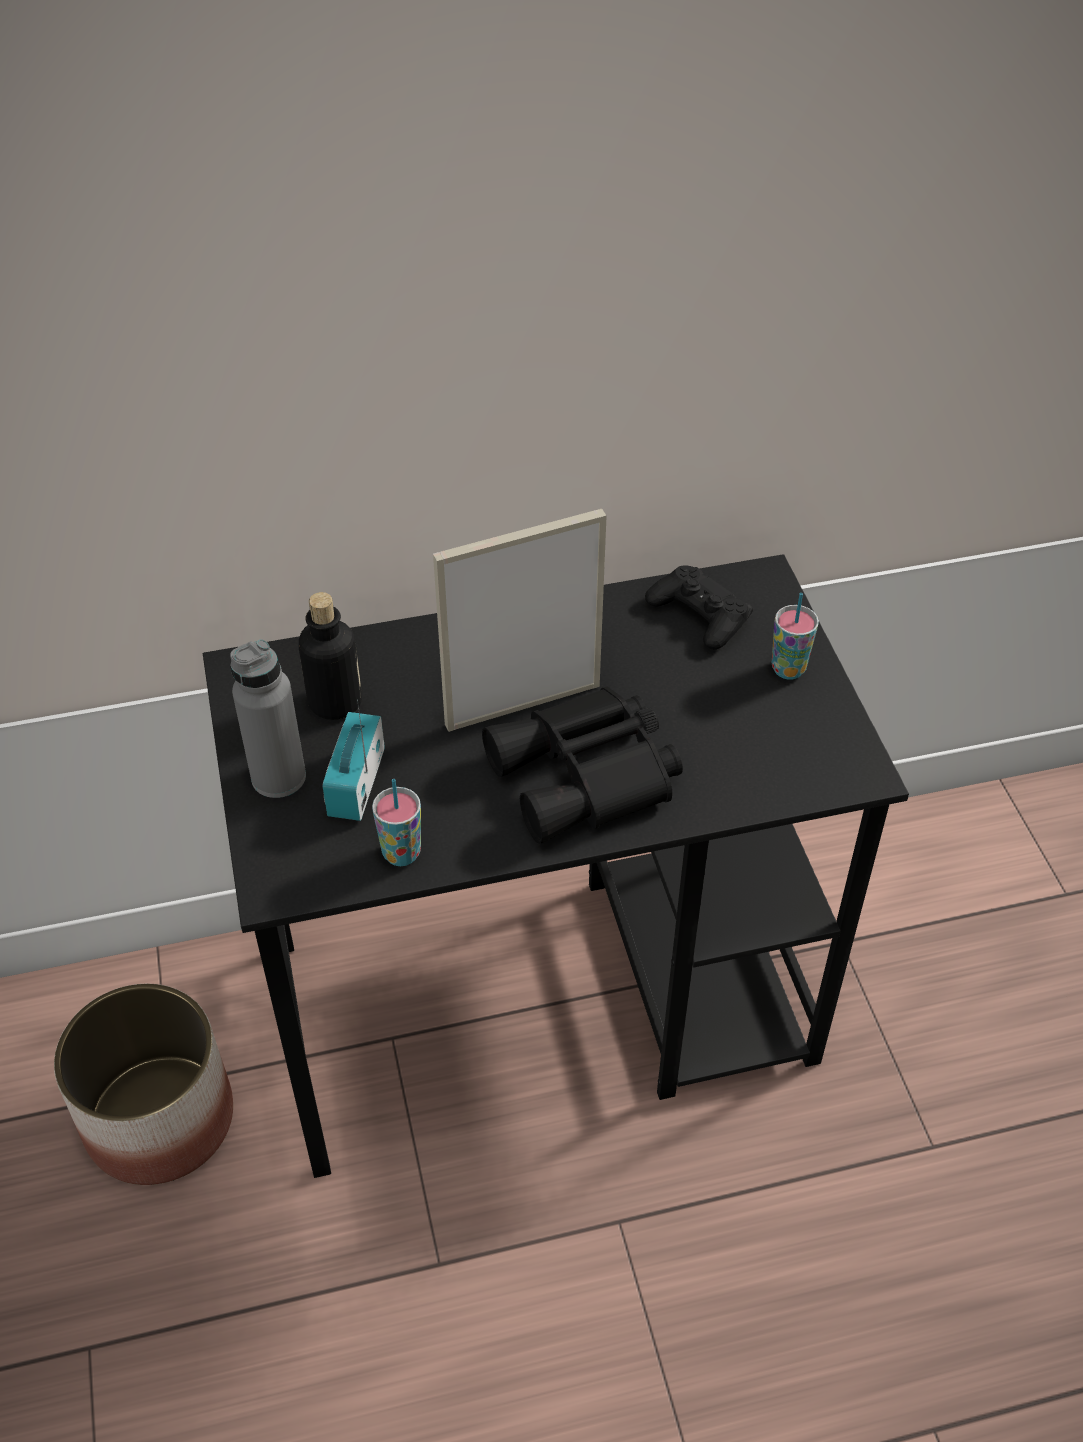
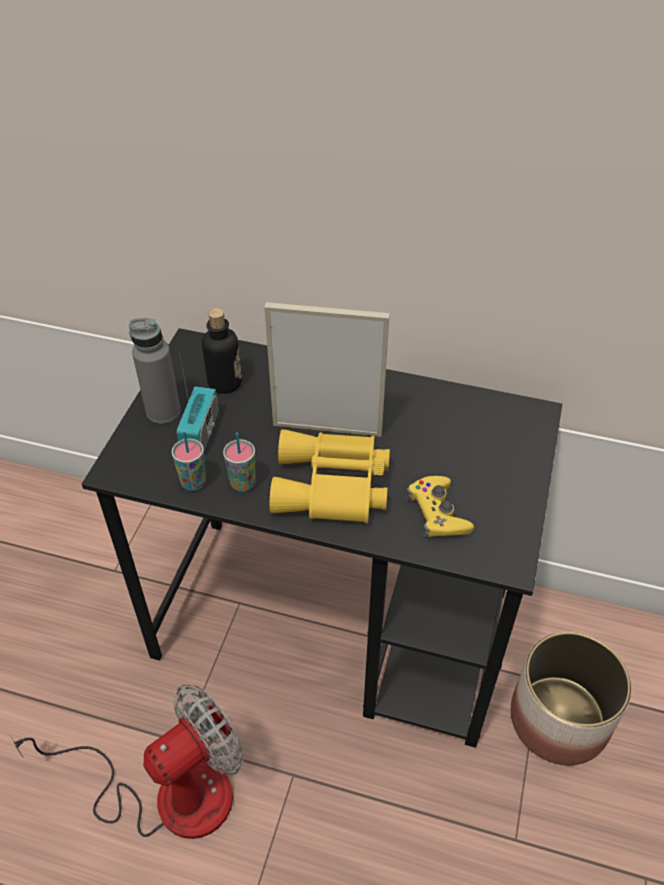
camera: 30 degrees right, 0 degrees up
planter [54,984,233,1185] -> planter moved to [511,631,632,765]
radio [323,700,384,821] -> radio turned 150 degrees clockwise [177,356,219,450]
black binoculars [482,686,683,844] -> yellow binoculars [270,429,390,524]
black game controller [645,565,753,650] -> none
cup [772,593,819,680] -> cup moved to [223,433,256,492]
none -> fan [6,685,244,839]
none -> yellow game controller [406,476,474,538]

